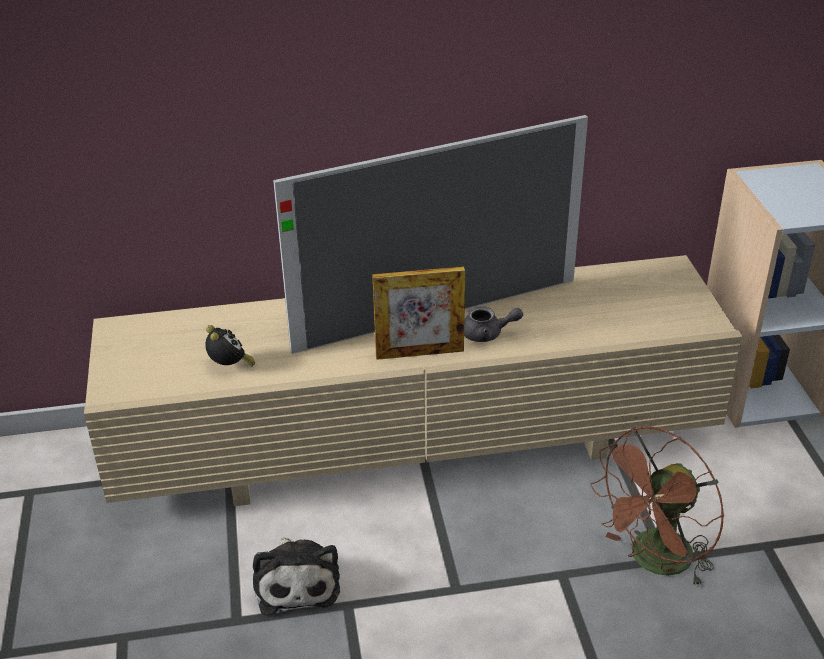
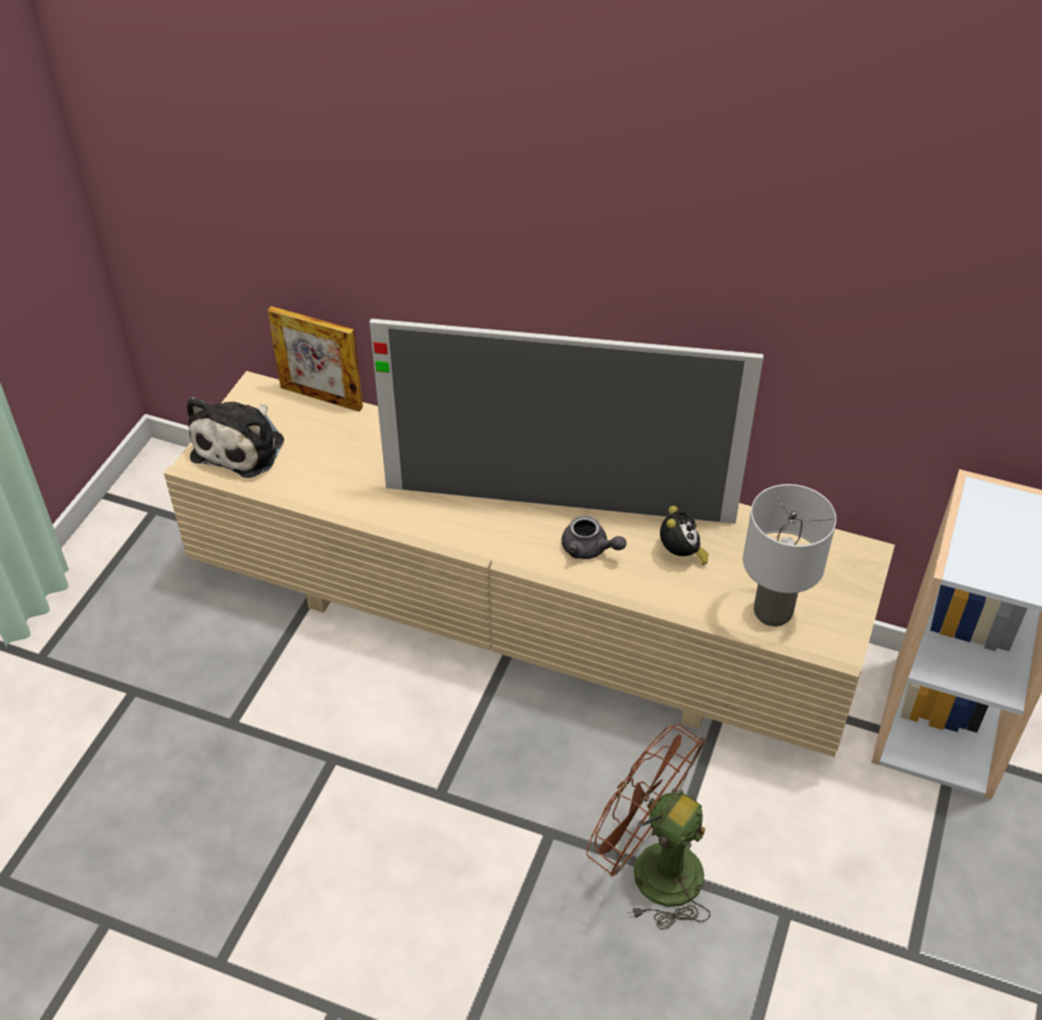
camera: 30 degrees right, 10 degrees up
alarm clock [205,325,255,366] -> alarm clock moved to [660,506,708,565]
plush toy [253,537,340,616] -> plush toy moved to [187,397,284,478]
picture frame [372,266,465,360] -> picture frame moved to [267,306,363,412]
brown fan [590,426,724,588] -> brown fan turned 45 degrees clockwise [586,724,711,930]
none -> white table lamp [743,484,836,627]

